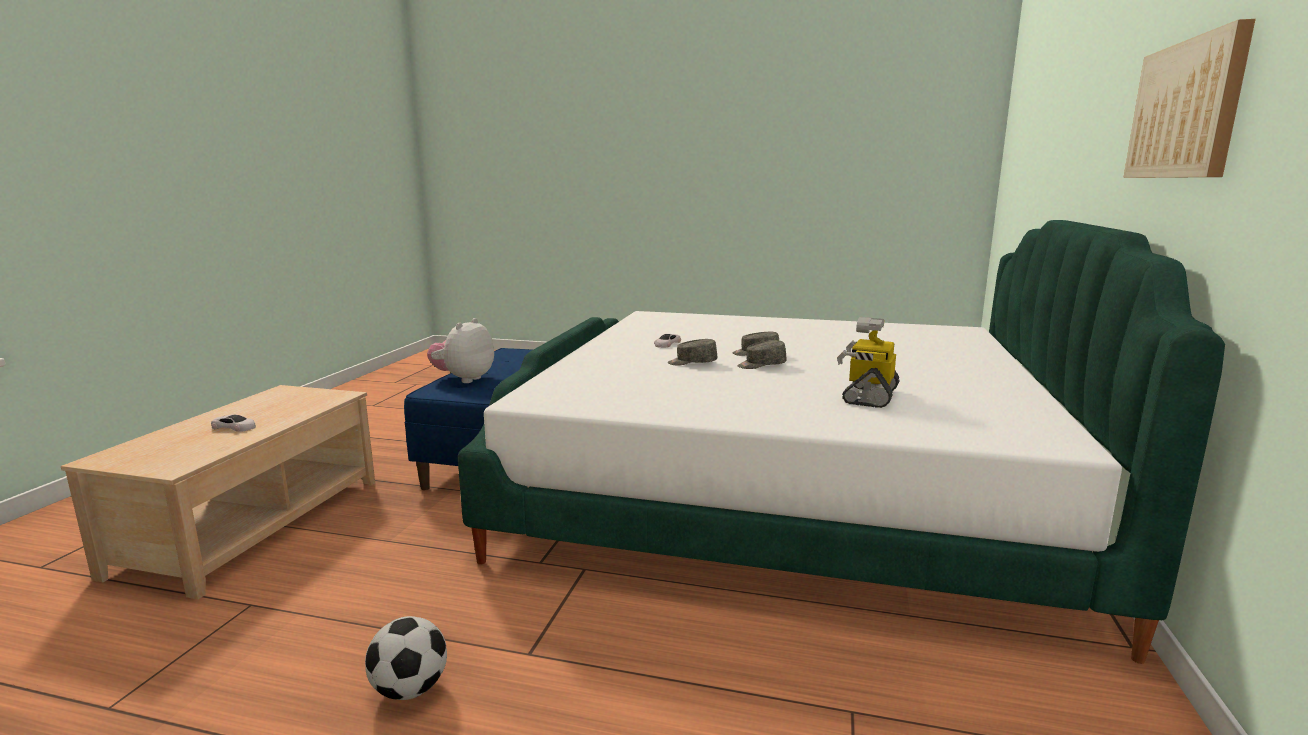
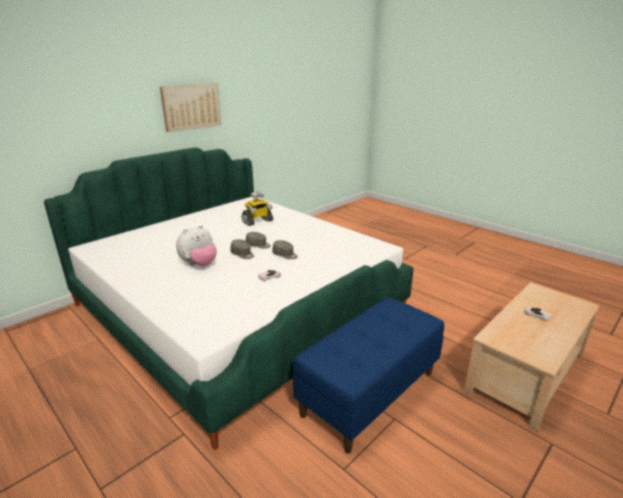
camera: 150 degrees left, 10 degrees up
football [365,616,447,700] -> none
plush toy [427,318,494,383] -> plush toy moved to [176,225,217,266]

